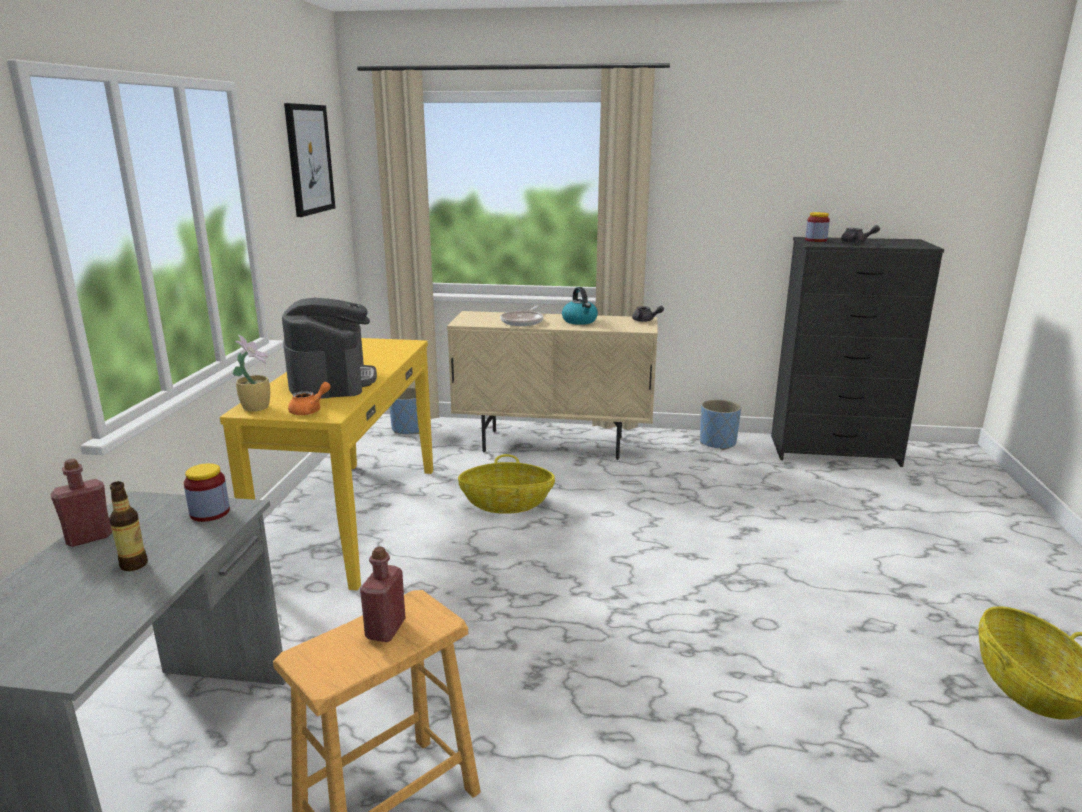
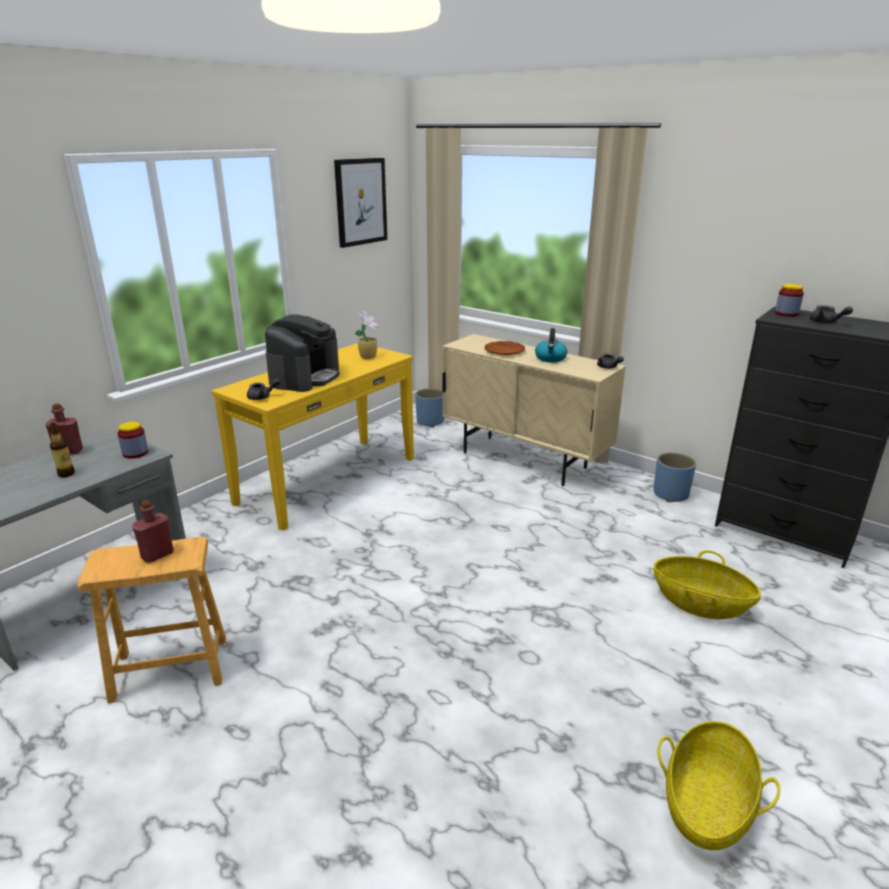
camera: 30 degrees right, 5 degrees up
potted plant [233,335,270,411] -> potted plant moved to [355,311,379,359]
orange teapot [288,382,331,415] -> grey teapot [247,378,280,400]
basket [458,454,555,514] -> basket moved to [654,550,761,619]
frying pan [500,306,543,326] -> brown plate [485,341,525,355]

